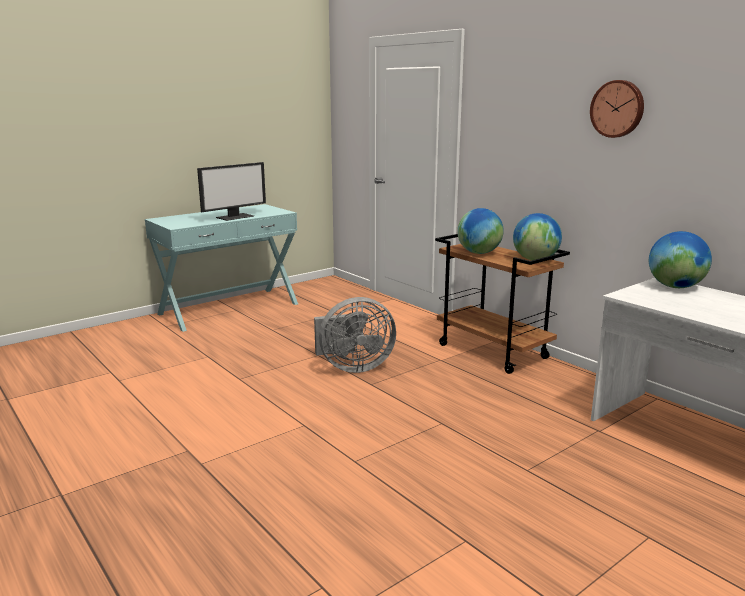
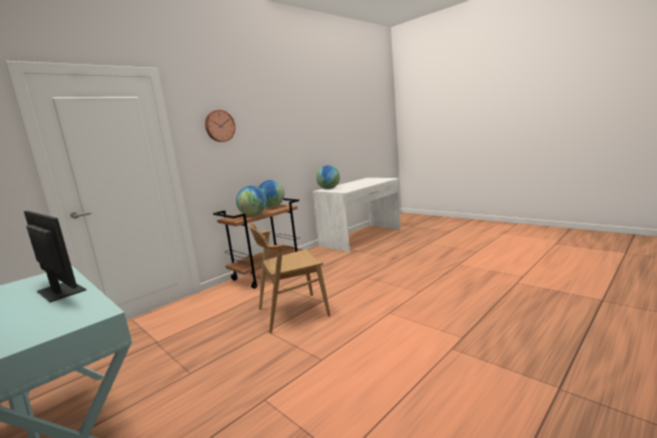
camera: 95 degrees left, 5 degrees down
grey fan [314,297,396,373] -> brown chair [249,223,331,333]
wall clock [590,80,644,138] -> wall clock moved to [205,110,236,142]

